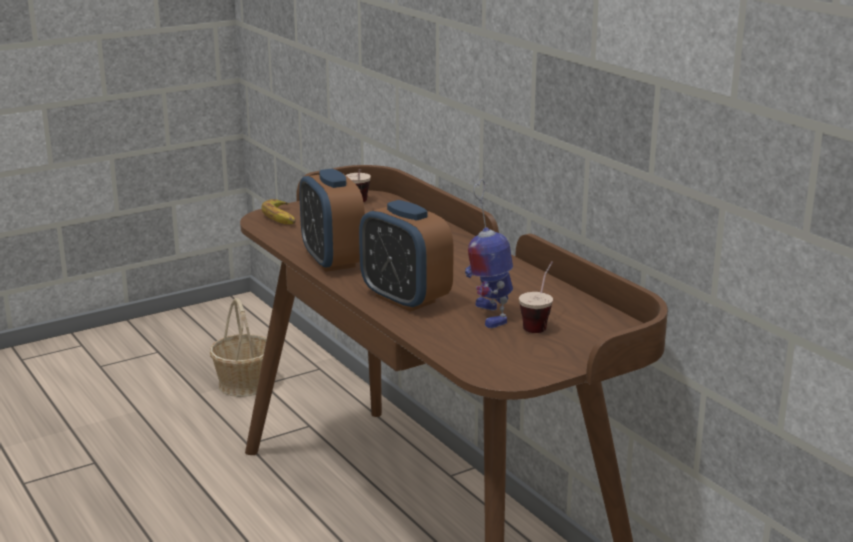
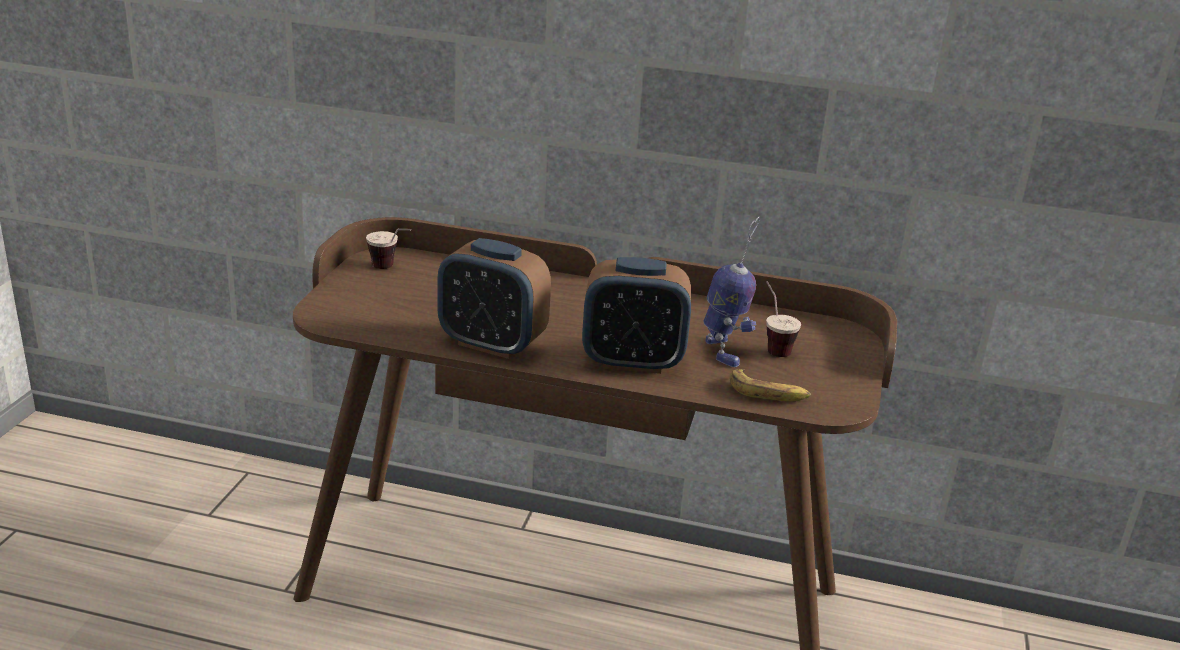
camera: 45 degrees left, 5 degrees up
basket [210,298,267,397] -> none
banana [261,199,296,225] -> banana moved to [730,369,811,402]
toy robot [465,179,513,328] -> toy robot turned 135 degrees counterclockwise [703,217,760,367]

